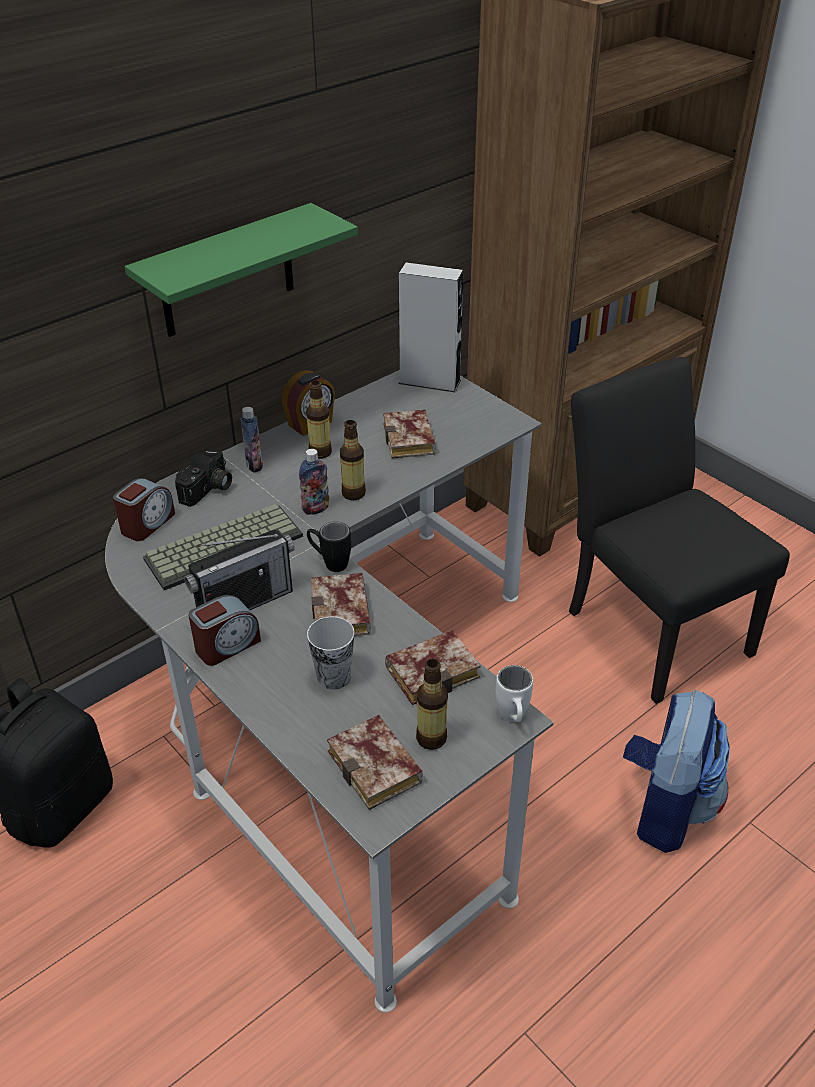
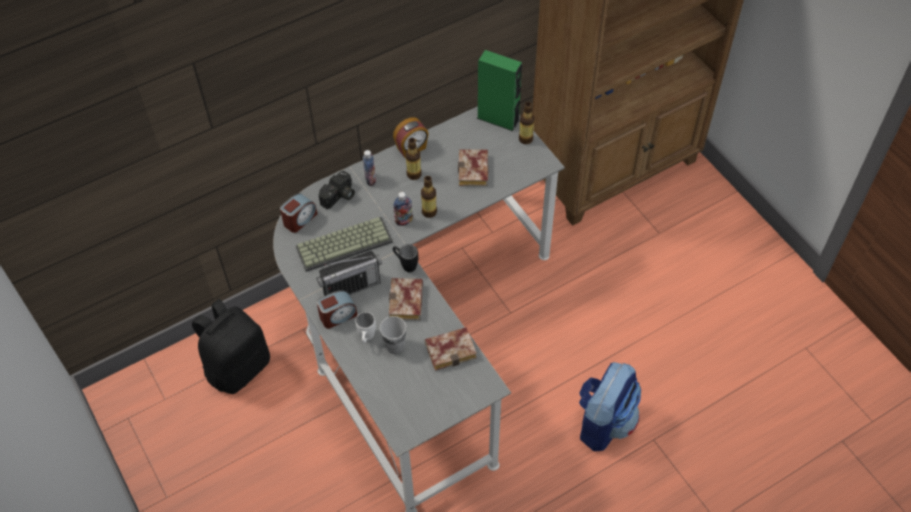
camera: 10 degrees right, 15 degrees up
green shelf [125,203,358,337] -> none
book [327,715,423,810] -> none
grey speaker [399,262,463,392] -> green speaker [477,50,522,131]
bottle [416,659,448,750] -> bottle moved to [519,102,535,144]
white mug [496,665,533,722] -> white mug moved to [355,312,376,343]
black chair [569,357,790,704] -> none

